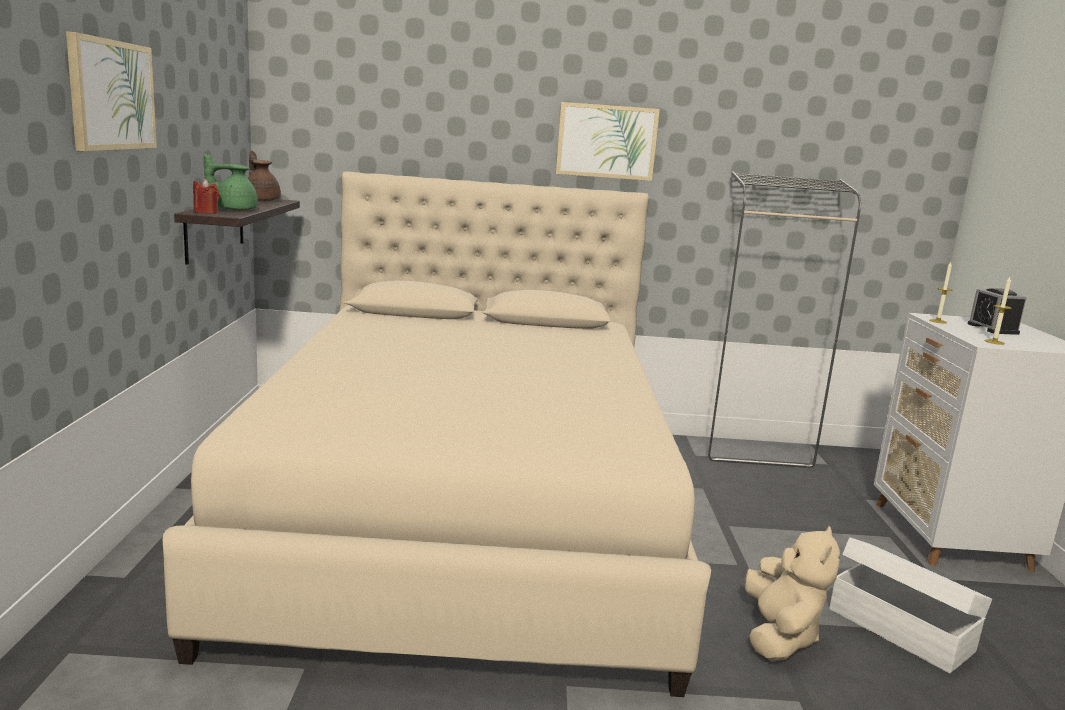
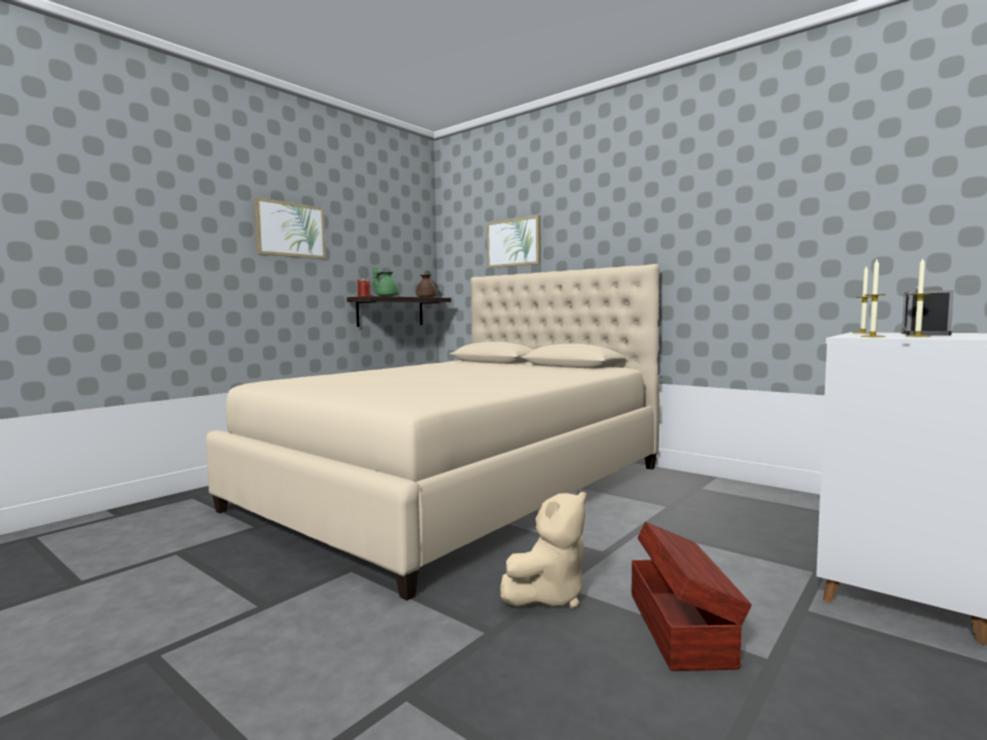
camera: 40 degrees right, 10 degrees down
picture [556,102,660,181] -> picture moved to [487,215,541,268]
grey clothes rack [708,171,861,468] -> none
white storage box [830,538,992,673] -> brown storage box [632,522,752,671]
none -> candle [905,259,932,337]

